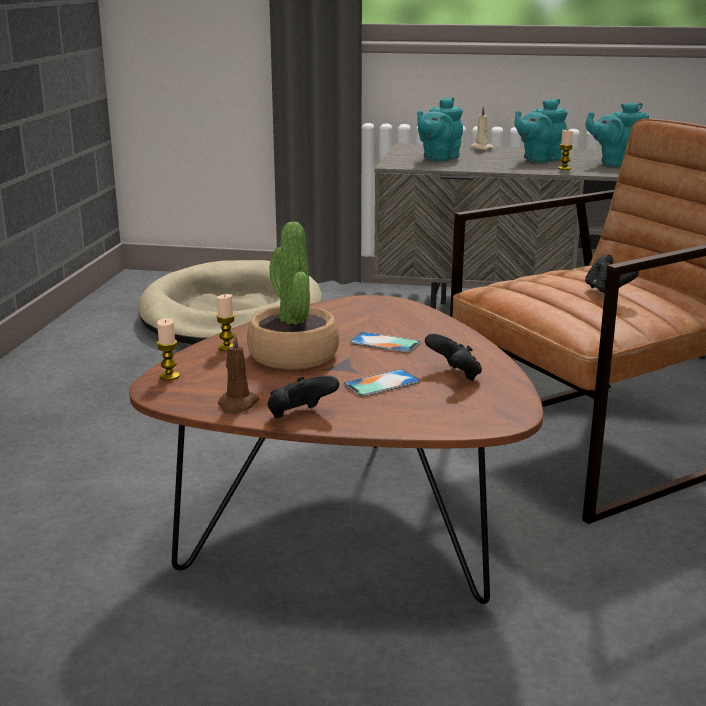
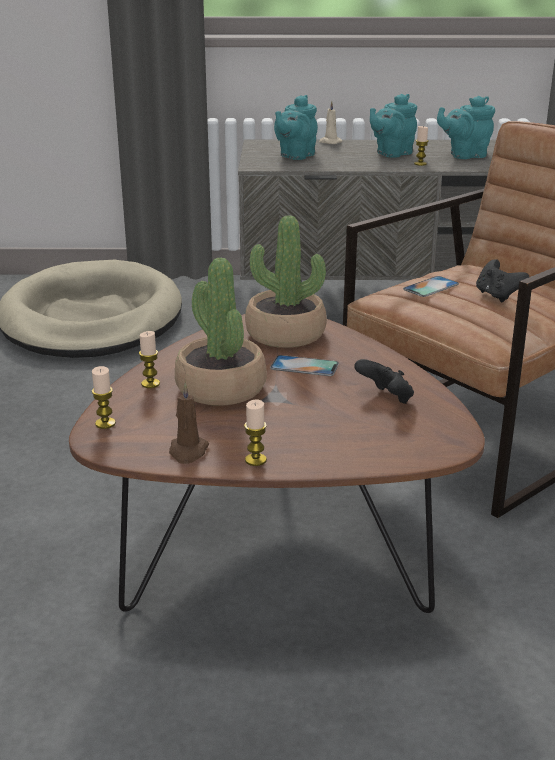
camera: 10 degrees left, 5 degrees up
black game controller [268,376,339,418] -> candle [244,400,267,466]
phone [343,369,421,397] -> phone moved to [403,276,459,297]
none -> potted plant [245,215,327,348]

